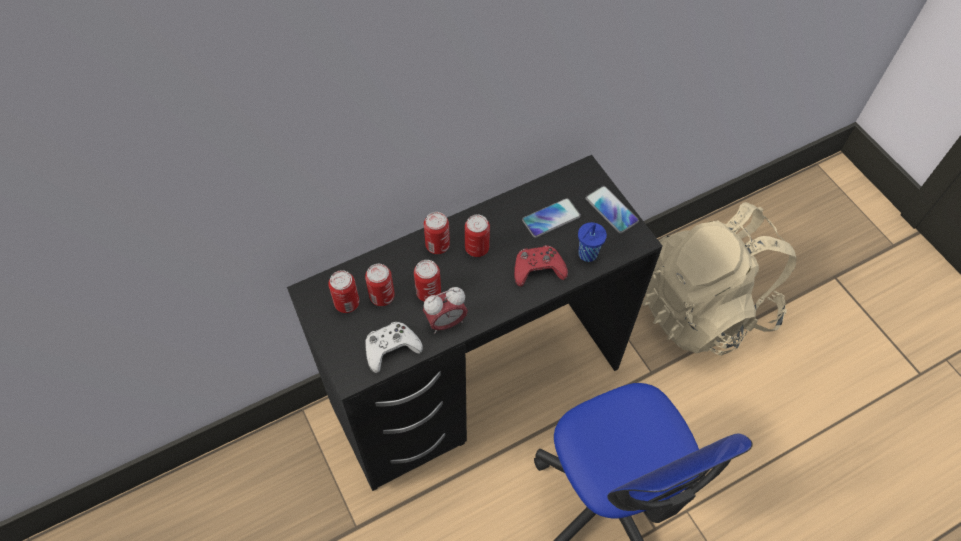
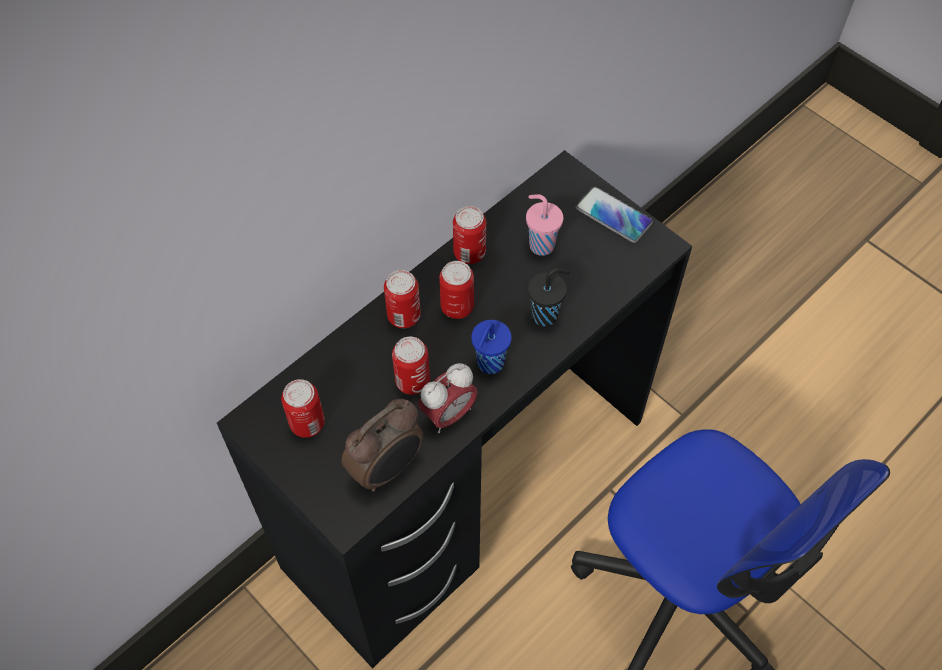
camera: 15 degrees left, 0 degrees up
can [365,264,395,306] -> can moved to [453,206,486,264]
white game controller [365,322,423,373] -> alarm clock [342,399,423,492]
red game controller [514,246,568,287] -> black cup [528,268,569,326]
phone [522,198,581,238] -> pink cup [526,194,563,256]
blue cup [578,222,607,262] -> blue cup moved to [471,320,512,374]
beige backpack [642,202,796,356] -> none

